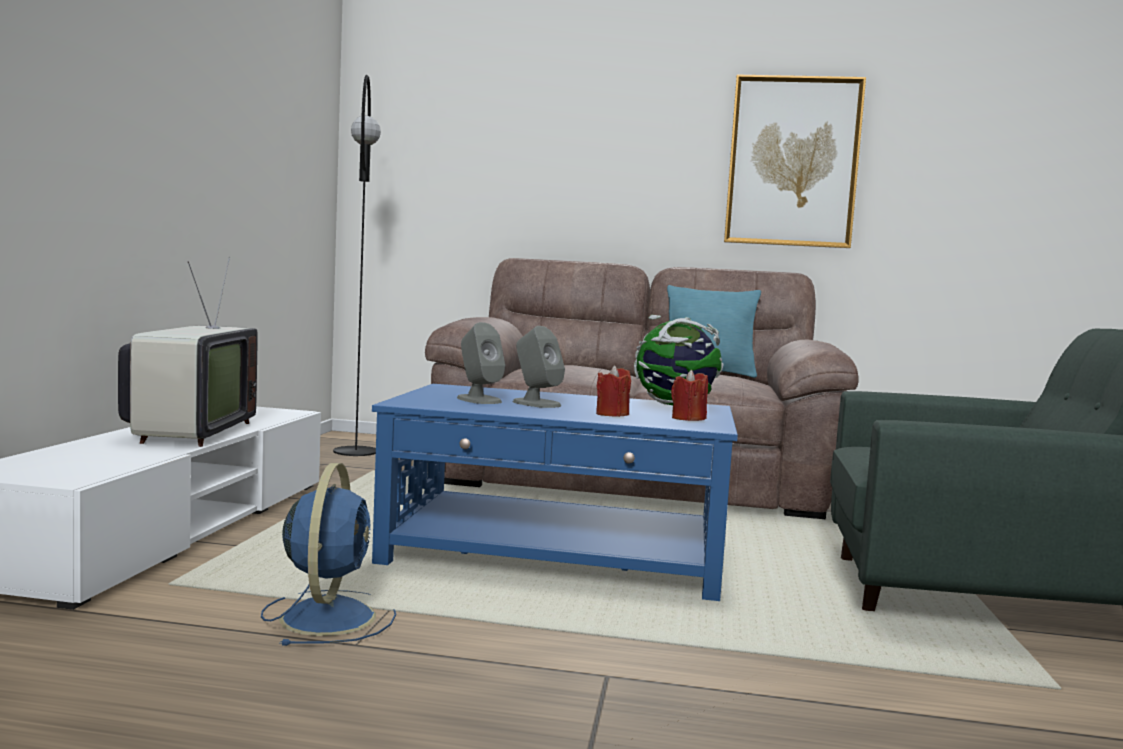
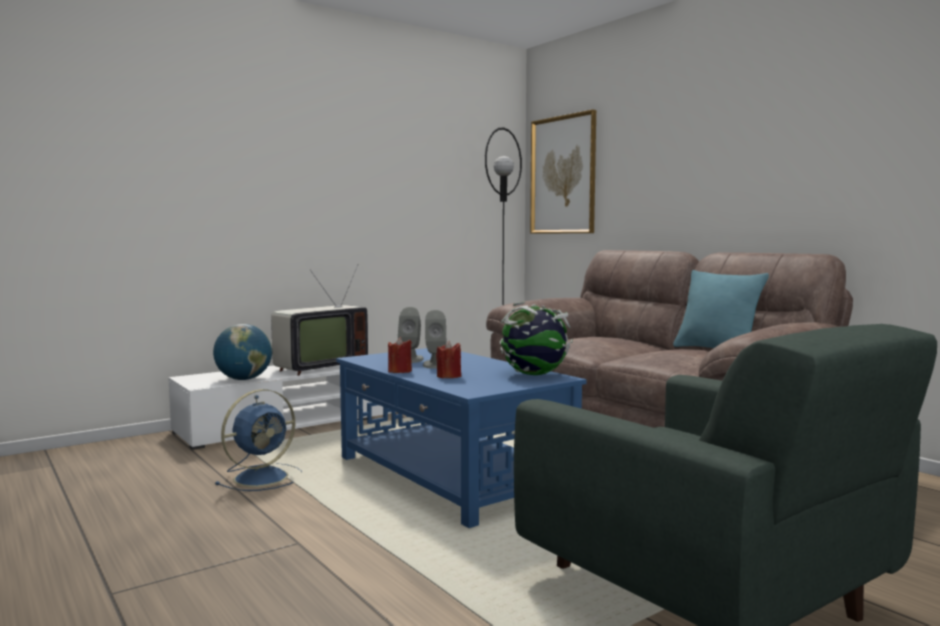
camera: 45 degrees right, 0 degrees up
red candle [671,370,708,421] -> red candle moved to [388,337,412,373]
picture [724,75,866,248] -> picture moved to [530,110,596,234]
none -> globe [213,324,272,380]

